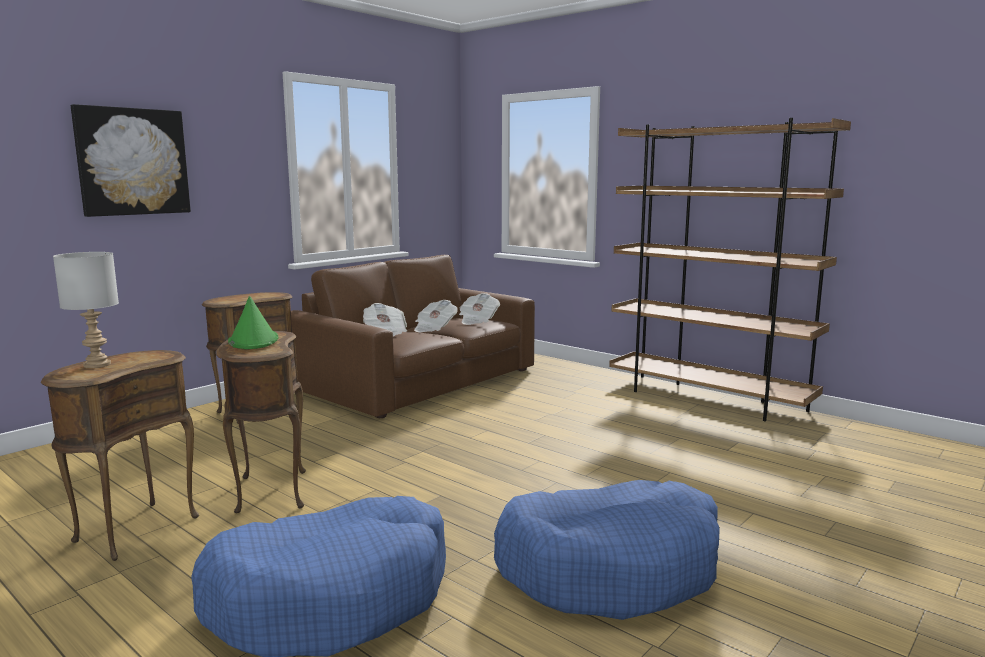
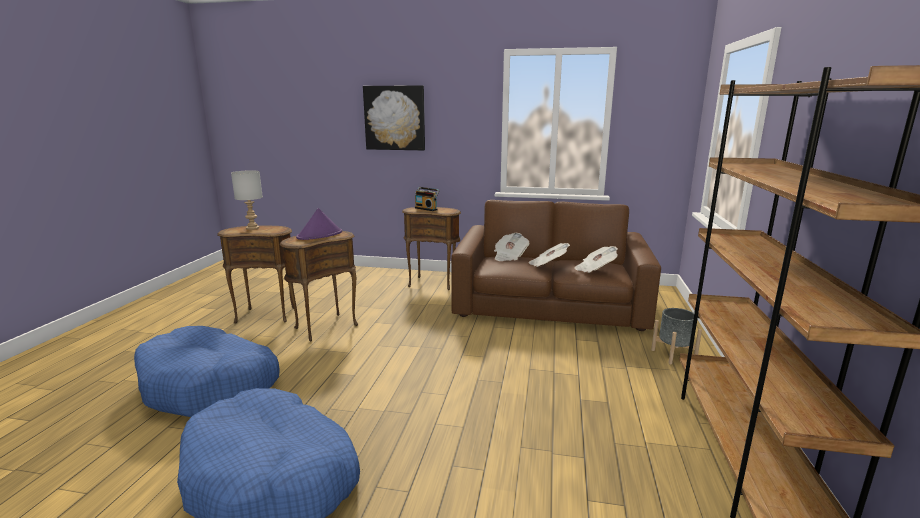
camera: 60 degrees right, 5 degrees up
green hat [228,296,278,349] -> purple hat [296,208,342,240]
none -> radio [415,187,440,211]
none -> grey planter [651,308,702,365]

